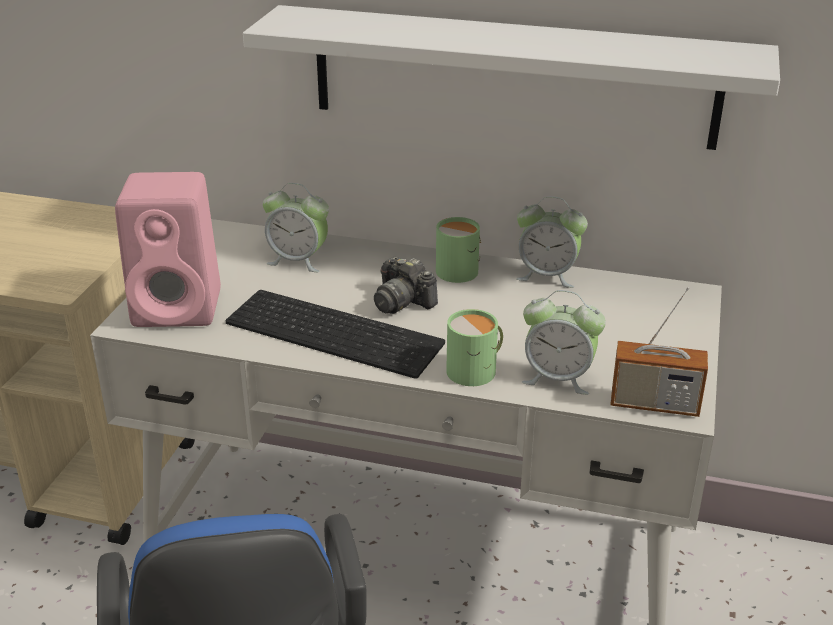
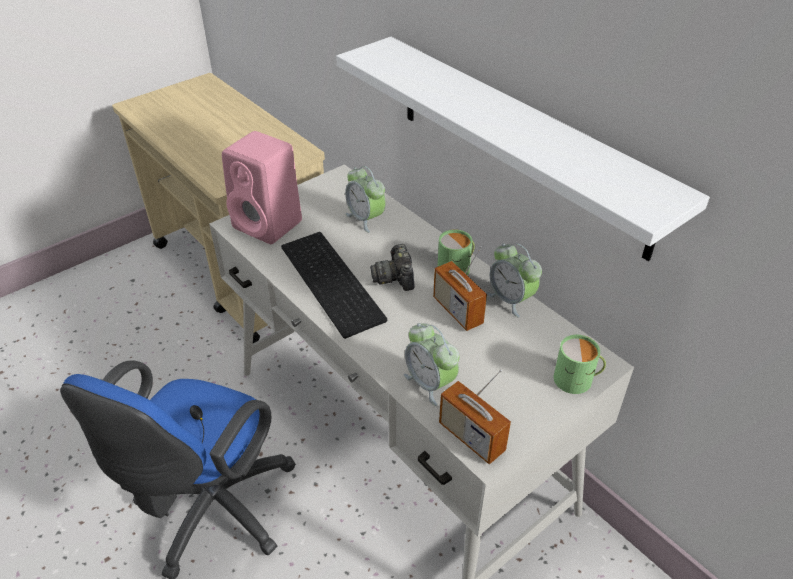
camera: 35 degrees right, 10 degrees up
green mug [446,309,503,386] -> green mug moved to [554,335,606,394]
none -> radio [433,246,487,331]

